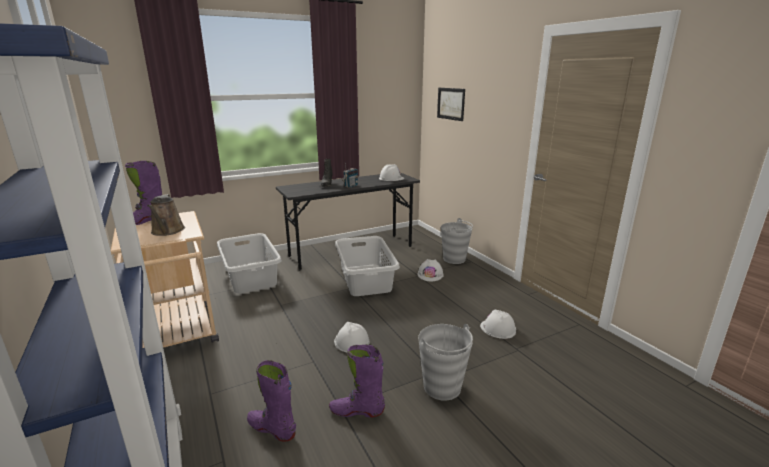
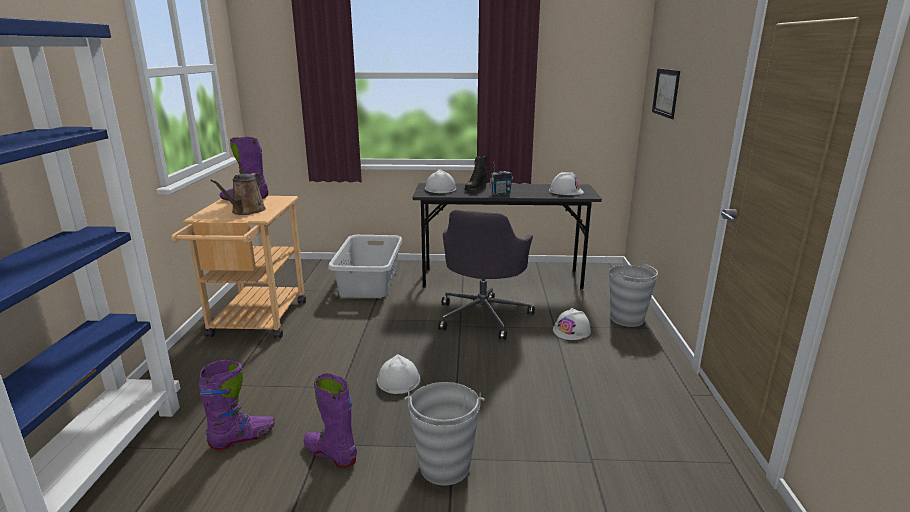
camera: 30 degrees right, 0 degrees up
purple boot [247,360,296,442] -> purple boot turned 90 degrees clockwise [199,360,275,450]
grey laundry basket [335,236,400,296] -> grey office chair [438,210,535,340]
white hard hat [480,310,516,339] -> white hard hat moved to [425,169,456,193]

